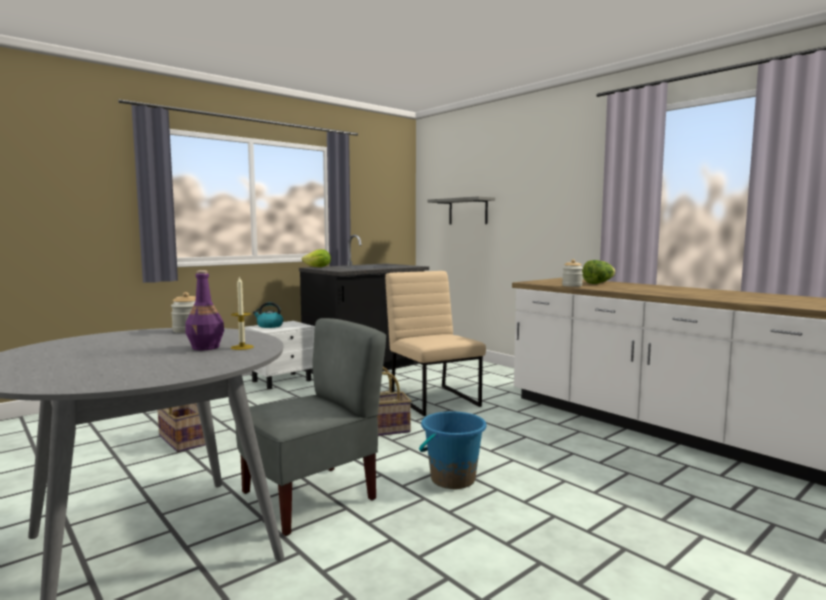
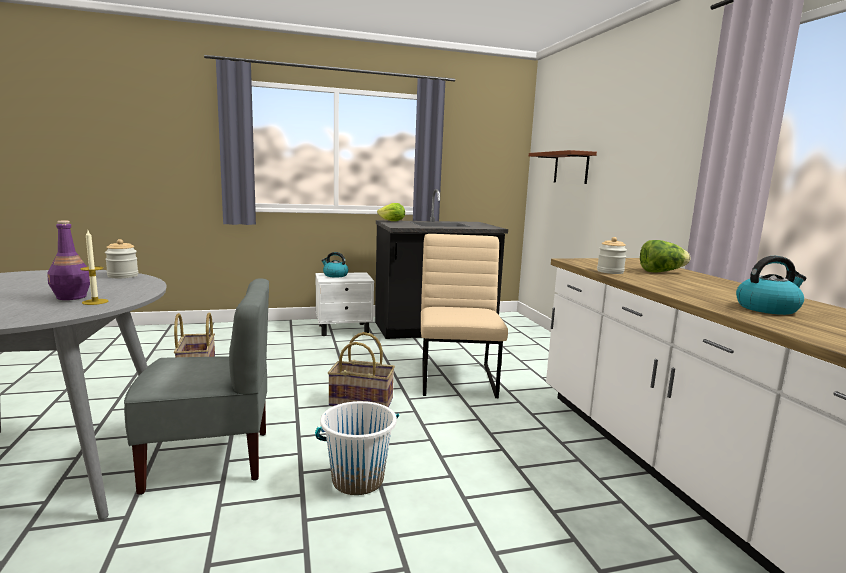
camera: 25 degrees right, 5 degrees up
blue bucket [419,411,486,489] -> white bucket [315,401,399,495]
grey shelf [428,196,495,225] -> brown shelf [529,150,597,184]
none -> kettle [736,256,807,315]

